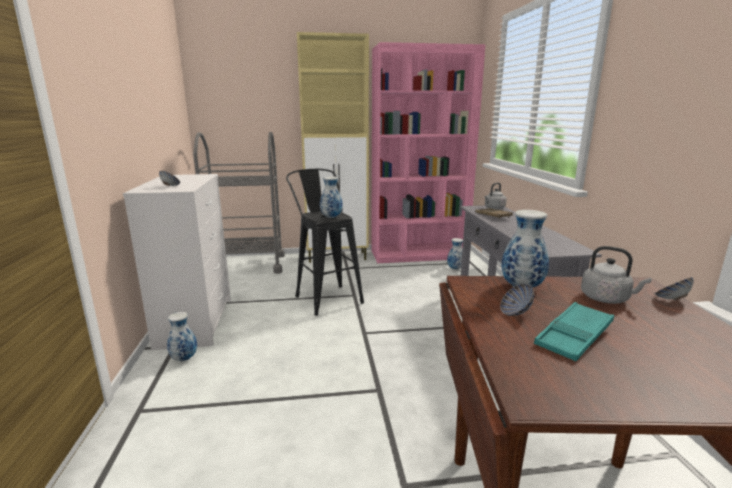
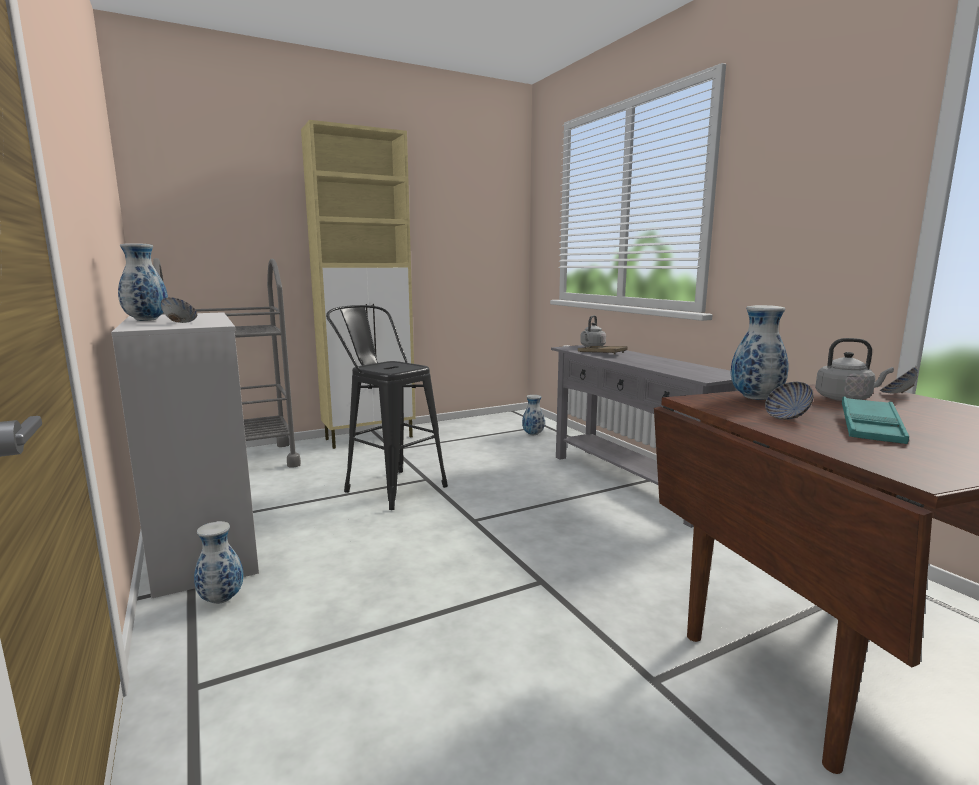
camera: 20 degrees left, 5 degrees down
vase [320,176,343,218] -> vase moved to [118,243,168,321]
pink bookcase [371,42,485,263] -> none

